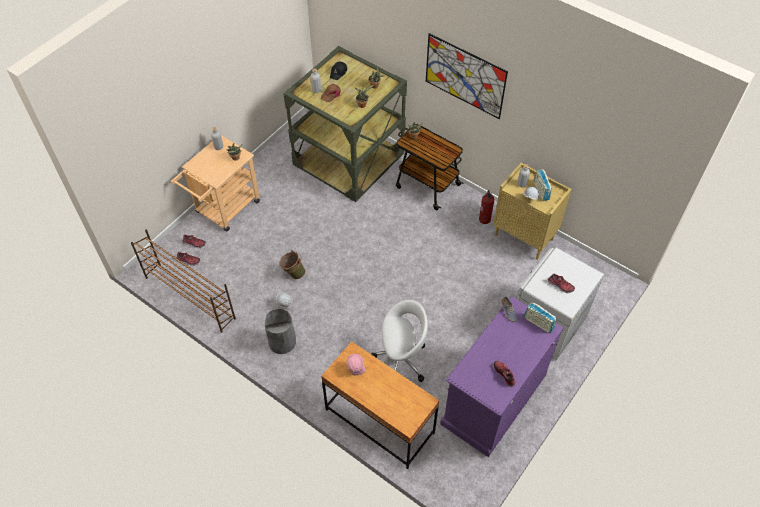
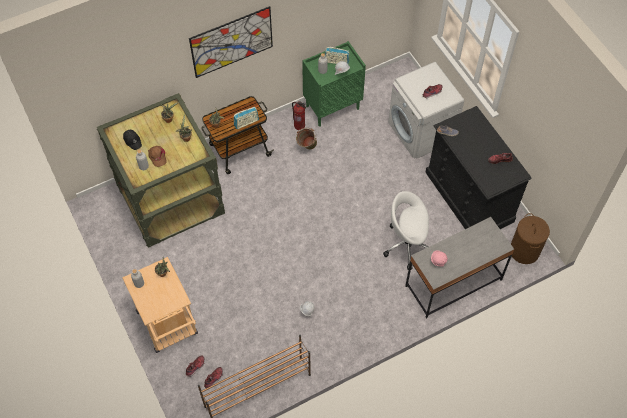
camera: 65 degrees left, 5 degrees up
grey trash can [265,308,296,354] -> none
green bucket [279,250,305,279] -> green bucket moved to [296,128,317,150]
brown desk [321,341,439,469] -> grey desk [405,217,514,319]
white office chair [371,300,428,382] -> white office chair turned 105 degrees counterclockwise [383,191,429,270]
purple dresser [440,296,564,457] -> black dresser [425,106,532,229]
beige cabinet [493,162,572,260] -> green cabinet [302,41,366,127]
radio [524,303,557,333] -> radio moved to [234,107,259,129]
none -> brown laundry basket [511,213,550,264]

